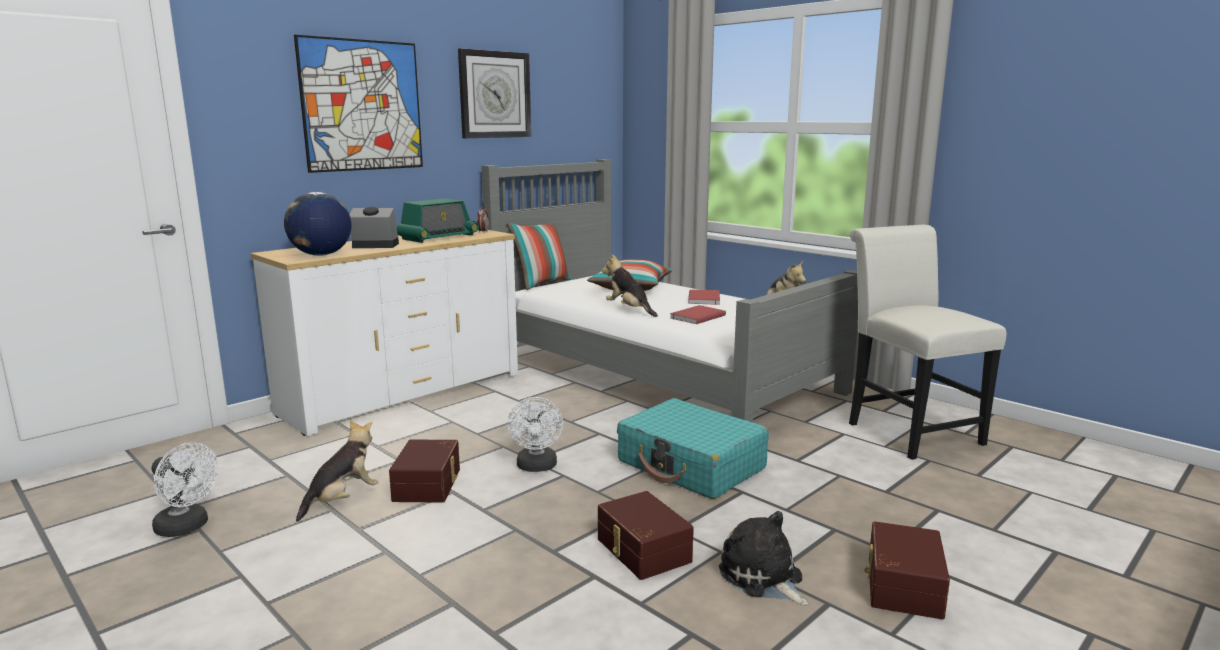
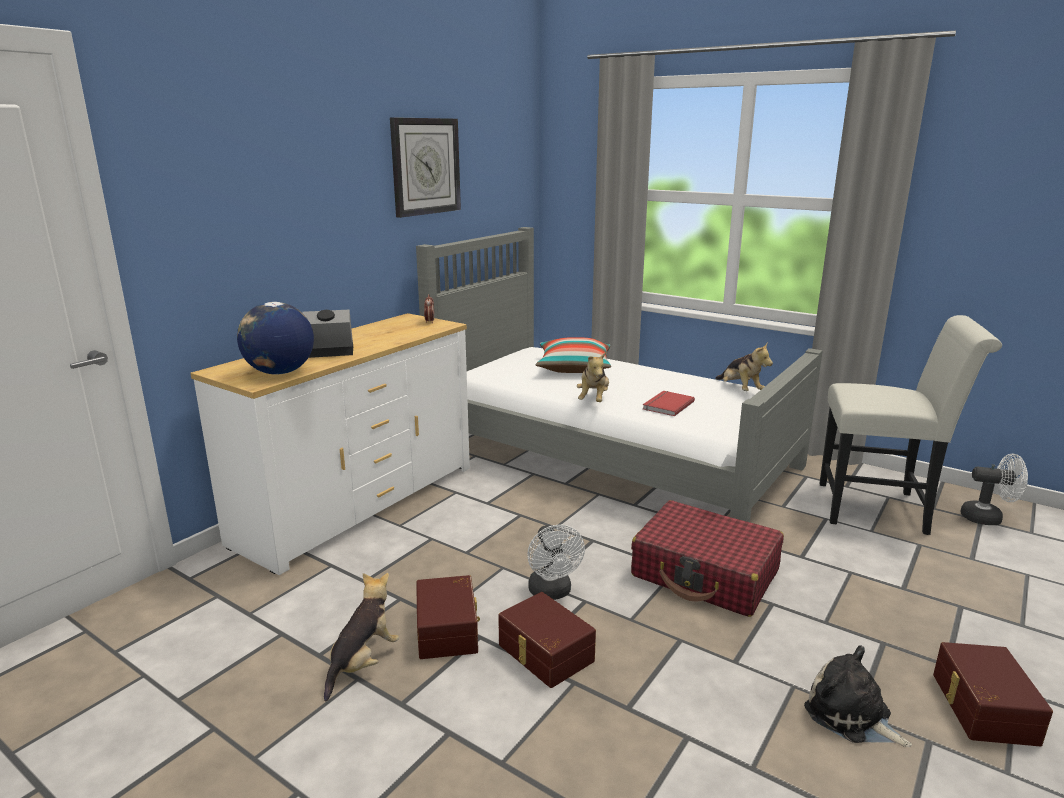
camera: 10 degrees left, 5 degrees up
white fan [152,442,218,537] -> white fan moved to [960,454,1028,525]
picture [294,35,423,173] -> none
radio [397,198,479,243] -> none
pillow [507,223,571,290] -> none
brown storage box [598,491,694,580] -> brown storage box moved to [498,592,596,688]
plush toy [602,255,658,317] -> plush toy turned 120 degrees counterclockwise [577,353,609,402]
turquoise suitcase [617,398,769,499] -> red suitcase [631,500,784,617]
red book [688,290,720,305] -> none
white chair [849,225,1007,460] -> white chair turned 135 degrees clockwise [819,315,1002,535]

